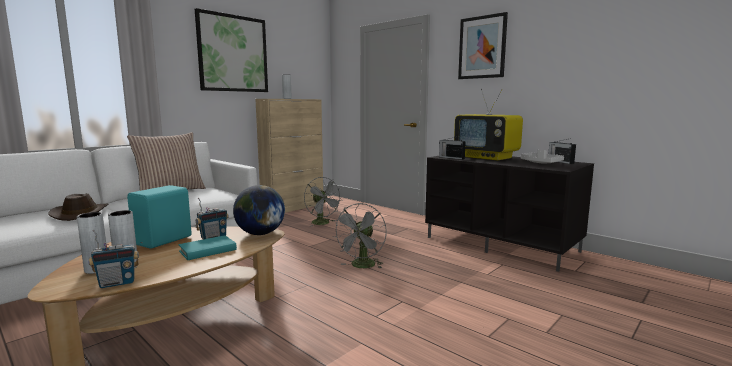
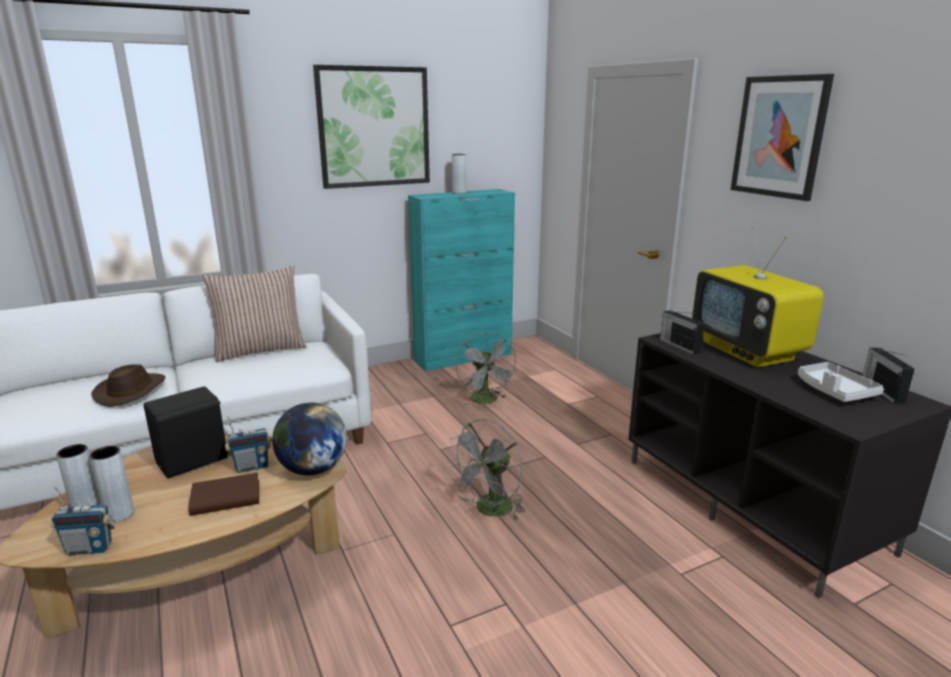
camera: 20 degrees right, 10 degrees up
turquoise speaker [127,185,192,249] -> black speaker [144,386,228,478]
turquoise book [179,235,237,260] -> brown book [188,473,259,516]
beige cabinet [255,99,323,213] -> turquoise cabinet [408,189,515,371]

